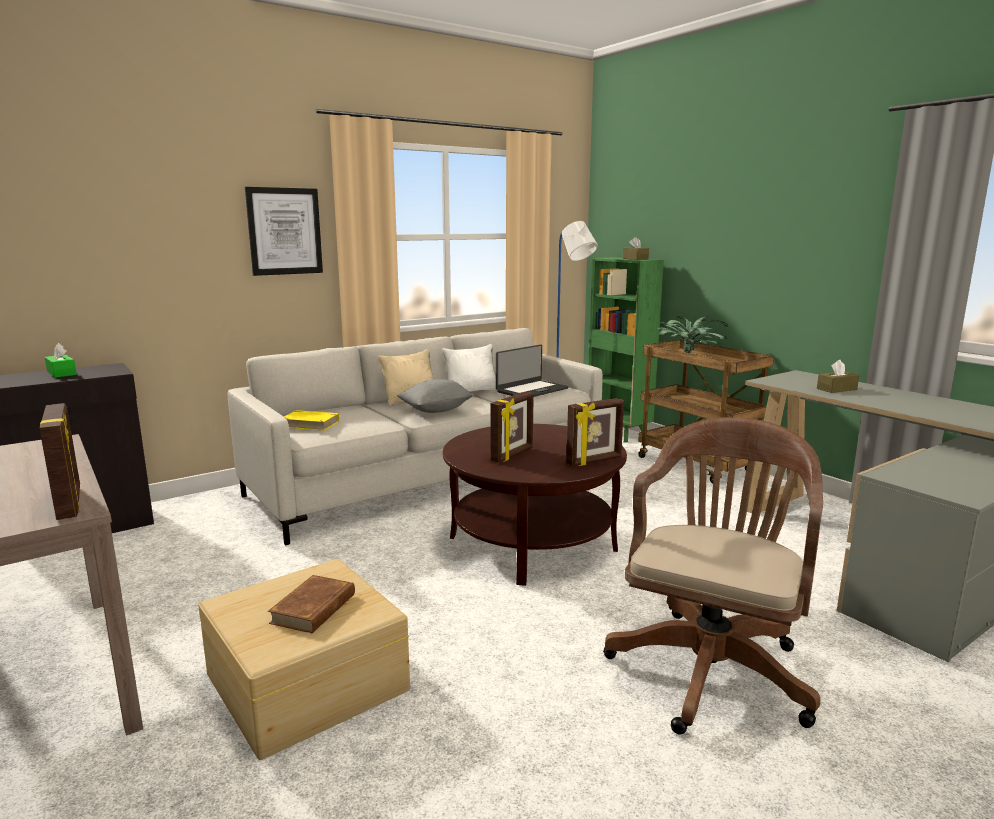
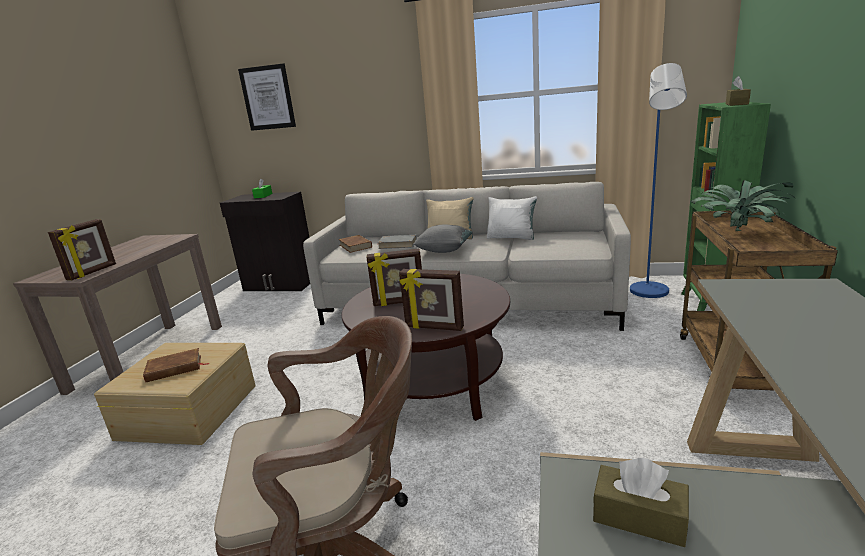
camera: 50 degrees right, 5 degrees up
picture [245,187,323,276] -> picture moved to [238,63,296,131]
yellow book [284,410,339,431] -> brown book [338,235,372,253]
laptop [496,344,569,397] -> none
brown tissue box [817,360,859,393] -> brown tissue box moved to [593,458,689,547]
none -> grey book [377,235,417,249]

